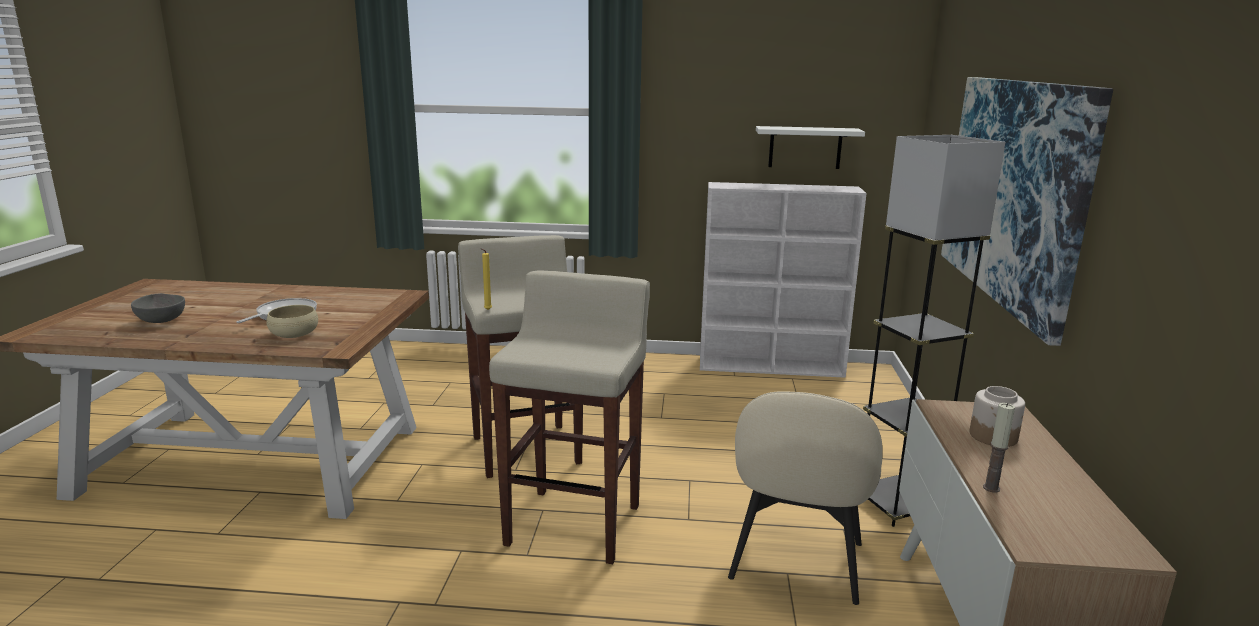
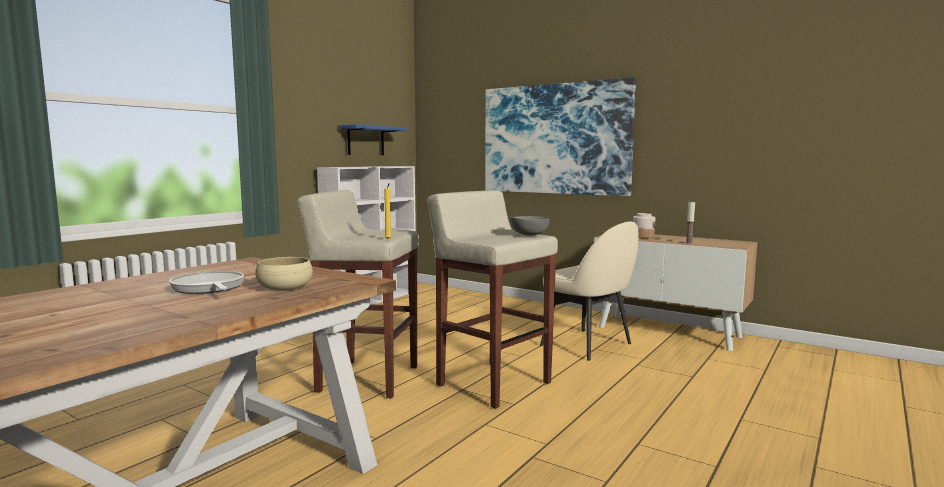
camera: 60 degrees left, 10 degrees down
grey bowl [131,293,185,323] -> grey bowl moved to [510,216,550,236]
white shelf [756,126,865,169] -> blue shelf [339,124,406,155]
grey floor lamp [863,135,1005,527] -> none

